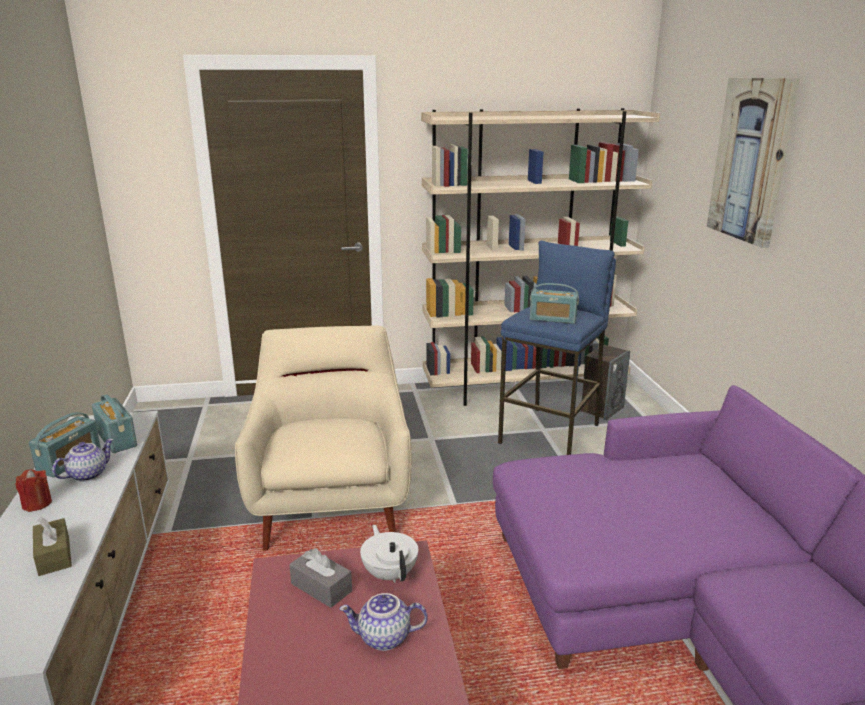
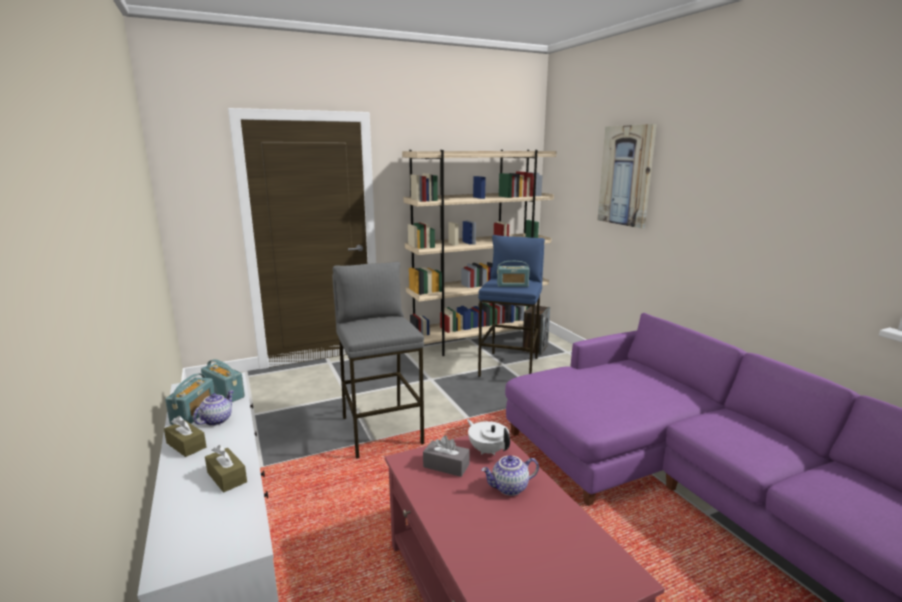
camera: 15 degrees left, 5 degrees down
red candle [16,469,52,512] -> brown tissue box [164,416,206,457]
beige armchair [235,326,412,551] -> grey stool [332,262,424,459]

